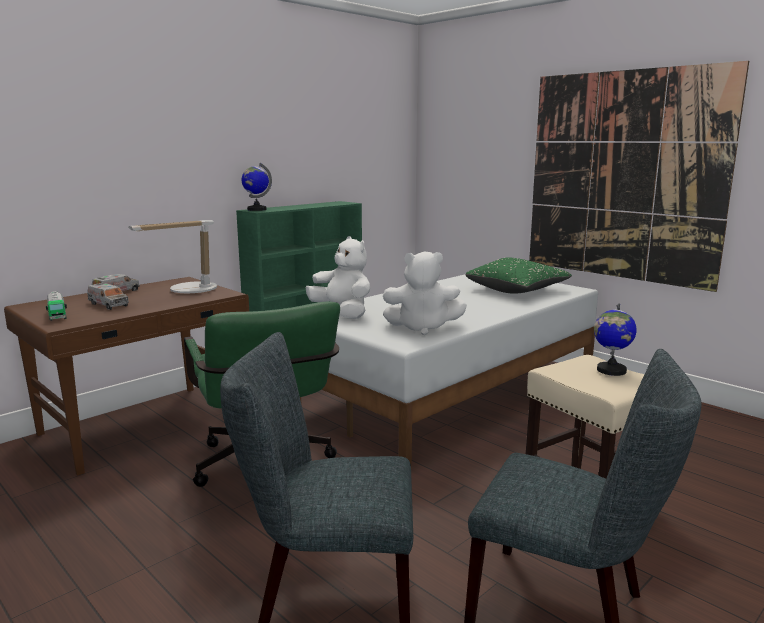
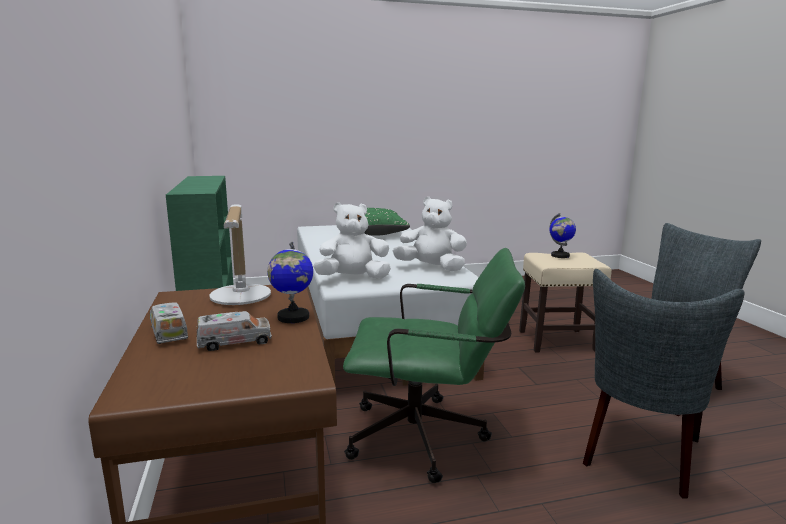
camera: 60 degrees left, 0 degrees up
toy truck [46,291,67,321] -> none
globe [242,163,272,211] -> globe moved to [267,242,313,323]
white plush toy [383,251,467,335] -> white plush toy turned 105 degrees counterclockwise [393,197,467,271]
picture [529,61,749,292] -> none

